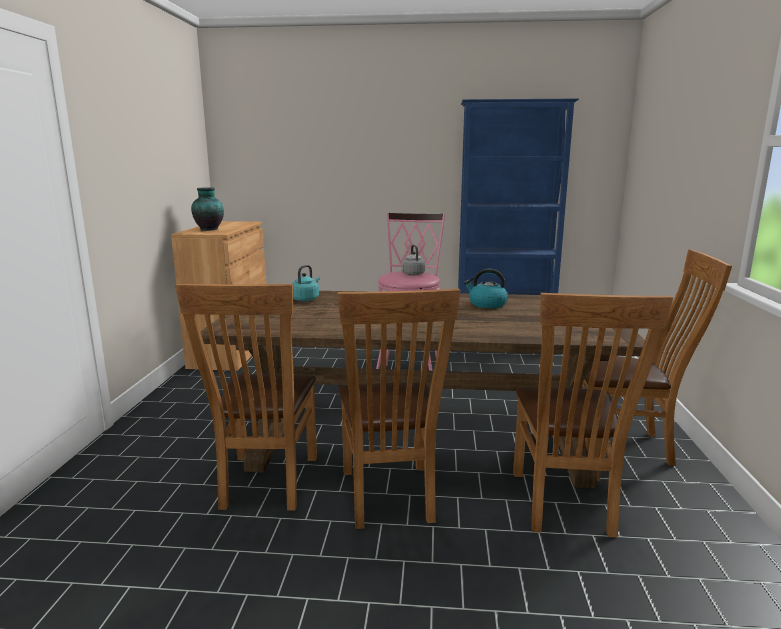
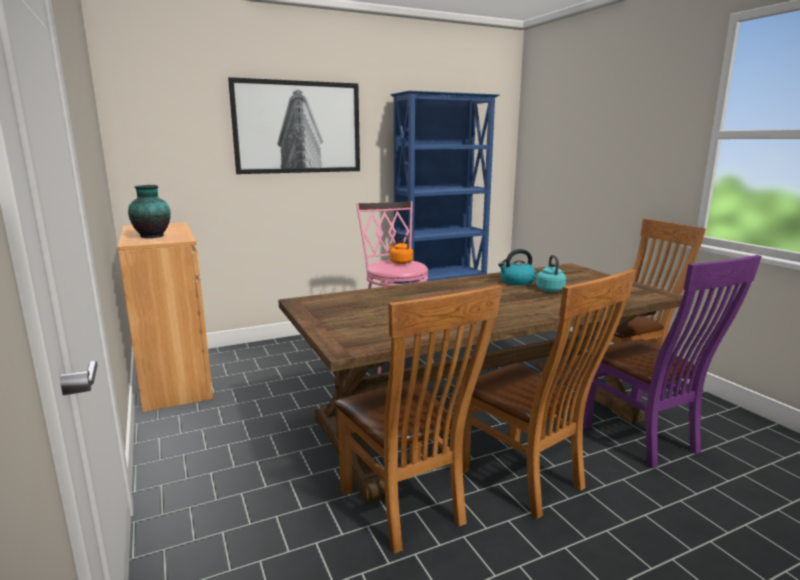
camera: 30 degrees left, 0 degrees up
turquoise kettle [292,265,320,301] -> turquoise kettle moved to [536,255,566,292]
grey kettle [401,245,425,276] -> orange kettle [389,233,413,264]
brown chair [513,293,673,538] -> purple chair [583,255,762,469]
none -> picture [228,77,360,174]

